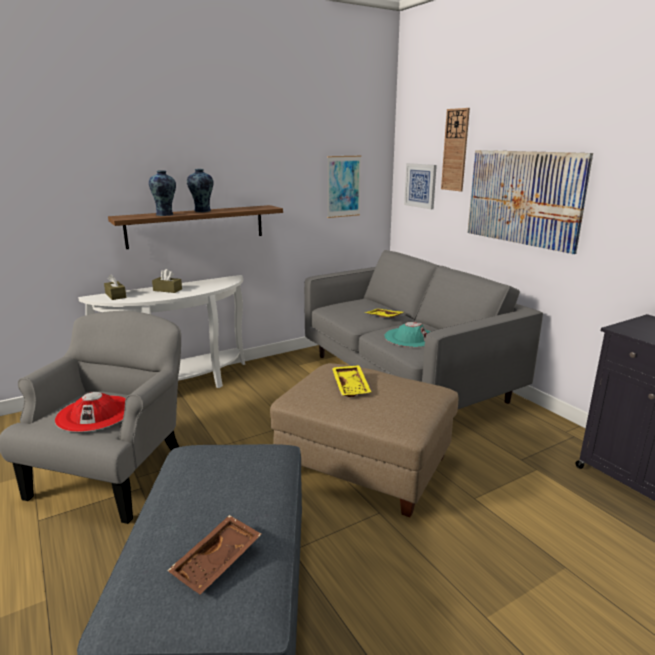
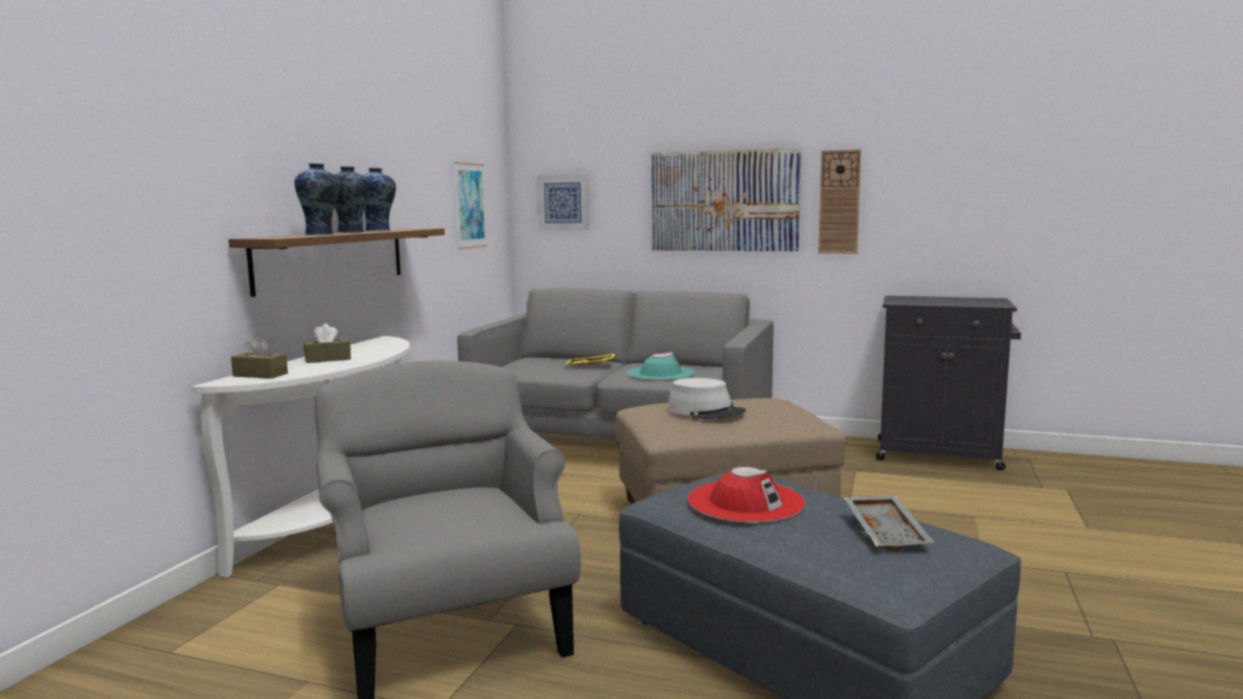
camera: 40 degrees left, 10 degrees down
red hat [55,392,126,432] -> red hat moved to [688,467,805,523]
brown tray [167,515,262,594] -> grey tray [844,496,935,551]
yellow tray [332,365,371,397] -> grey hat [667,378,746,419]
wall clock [441,108,470,191] -> wall clock moved to [818,149,861,254]
none -> vase [363,168,396,231]

